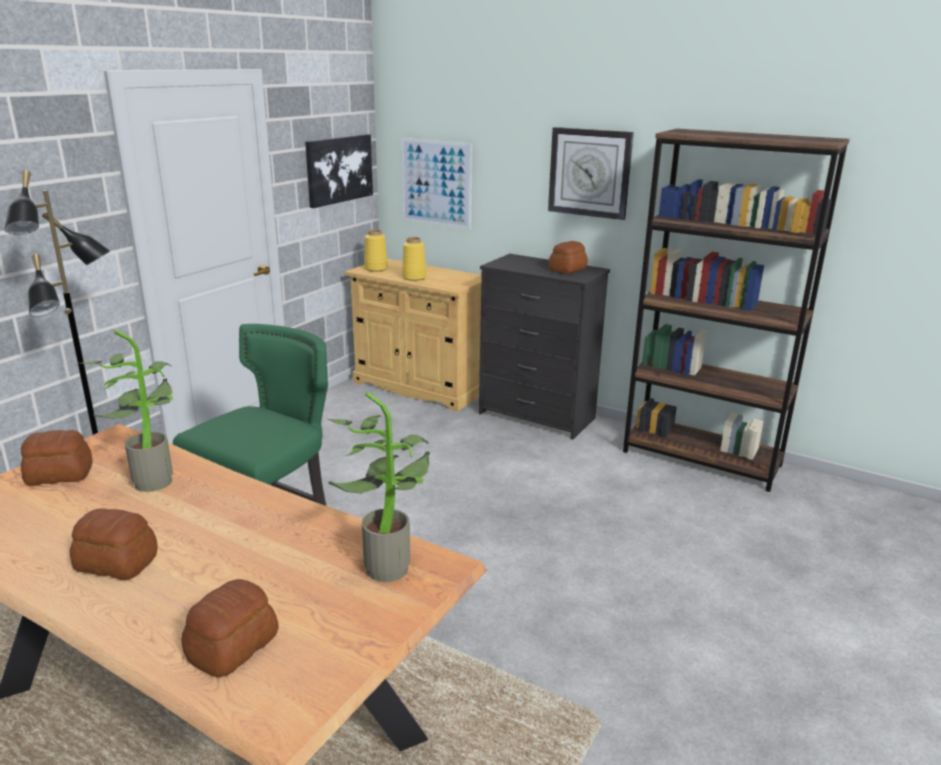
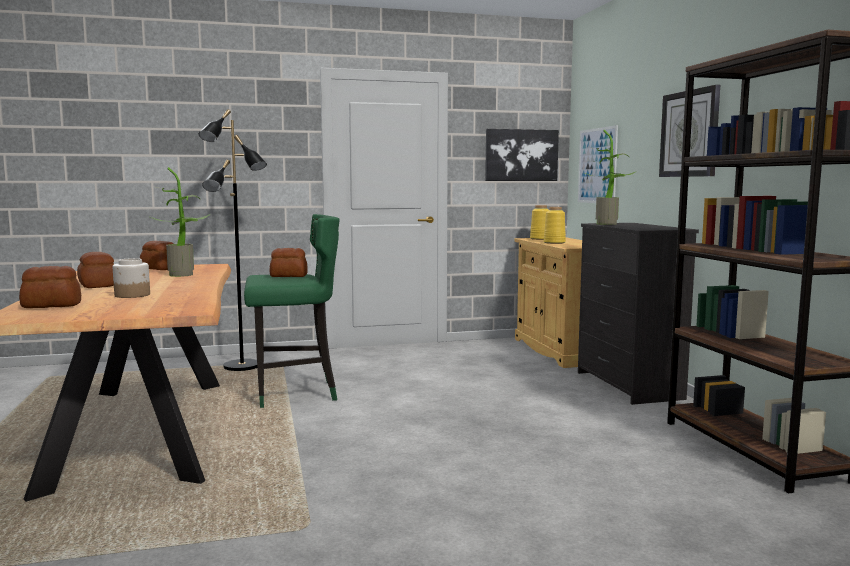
camera: 45 degrees right, 15 degrees down
potted plant [327,392,430,582] -> potted plant moved to [585,129,637,225]
bread [549,241,588,274] -> bread moved to [270,248,308,277]
none -> jar [113,258,150,298]

